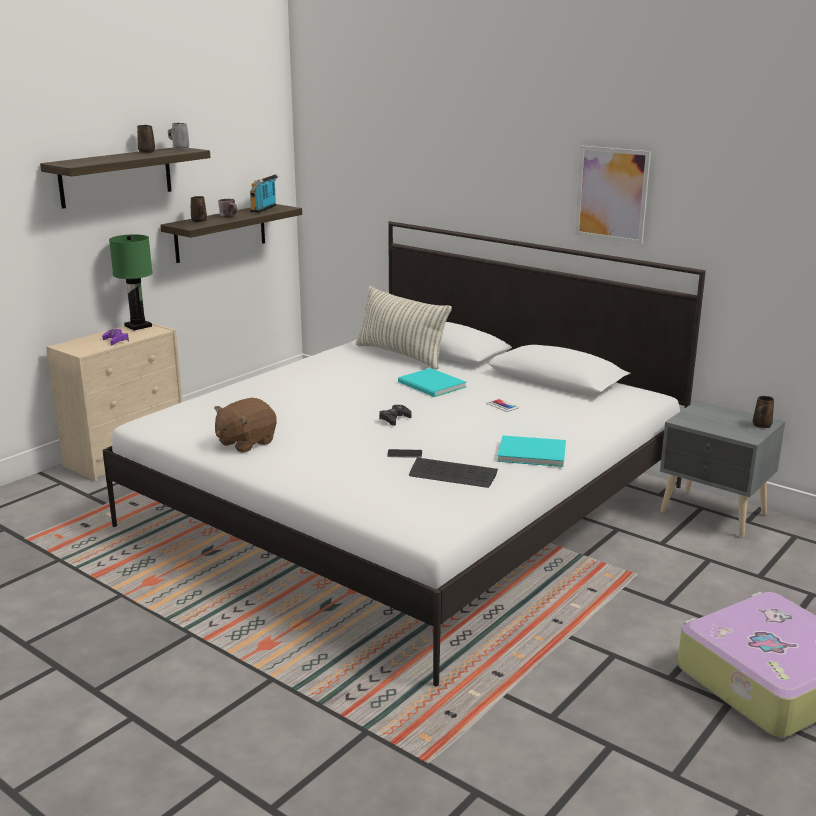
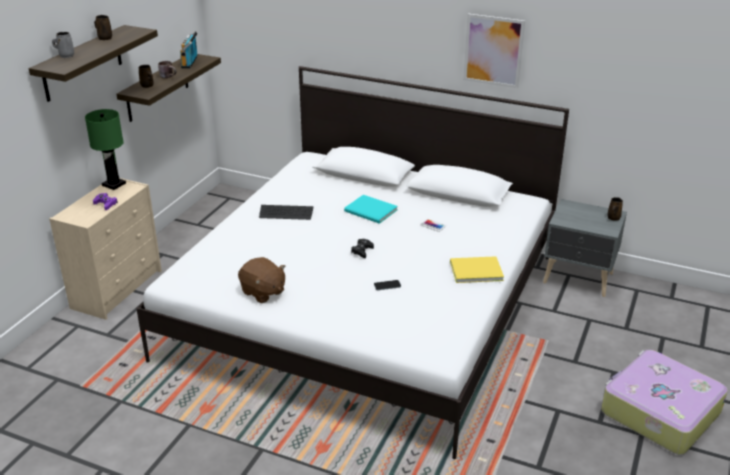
camera: 15 degrees left, 10 degrees up
grey mug [168,123,189,150] -> grey mug moved to [52,32,74,58]
brown plush toy [214,398,277,453] -> brown plush toy turned 75 degrees counterclockwise [238,257,285,303]
pillow [356,286,452,369] -> none
keyboard [409,458,498,488] -> keyboard moved to [259,205,314,220]
turquoise book [497,435,566,467] -> yellow book [450,256,504,283]

